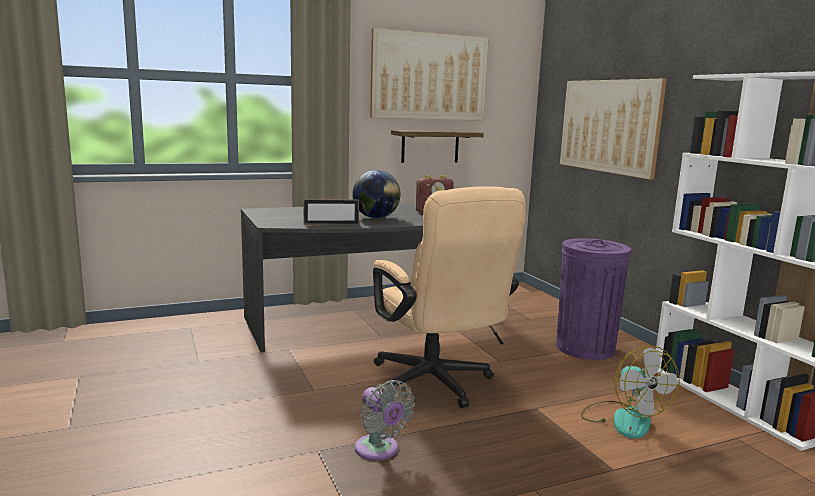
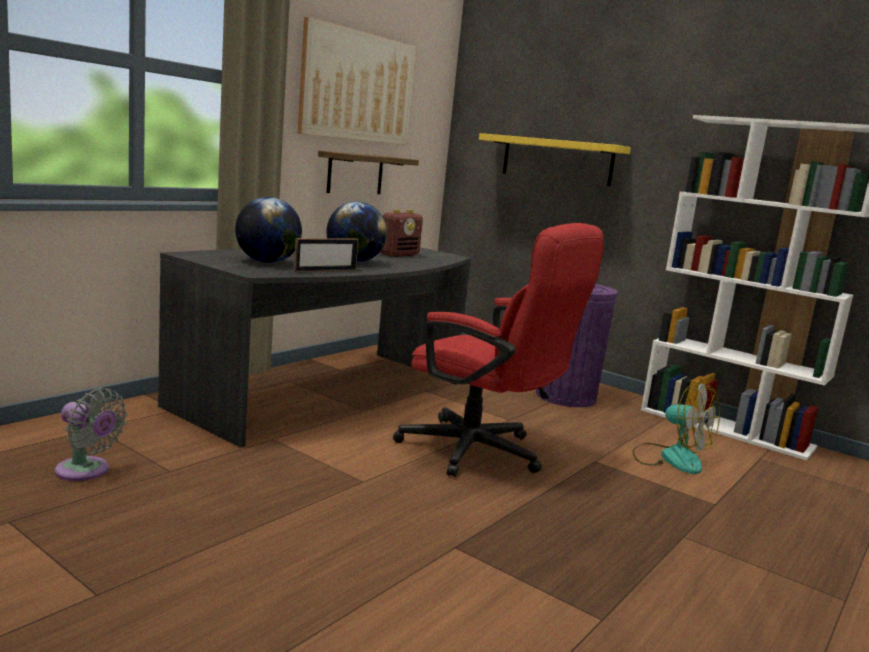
camera: 30 degrees left, 0 degrees up
grey fan [355,380,415,461] -> grey fan moved to [55,388,127,481]
beige office chair [373,186,526,408] -> red office chair [393,223,604,477]
picture [560,79,667,180] -> yellow shelf [479,133,631,186]
none -> globe [235,197,302,263]

